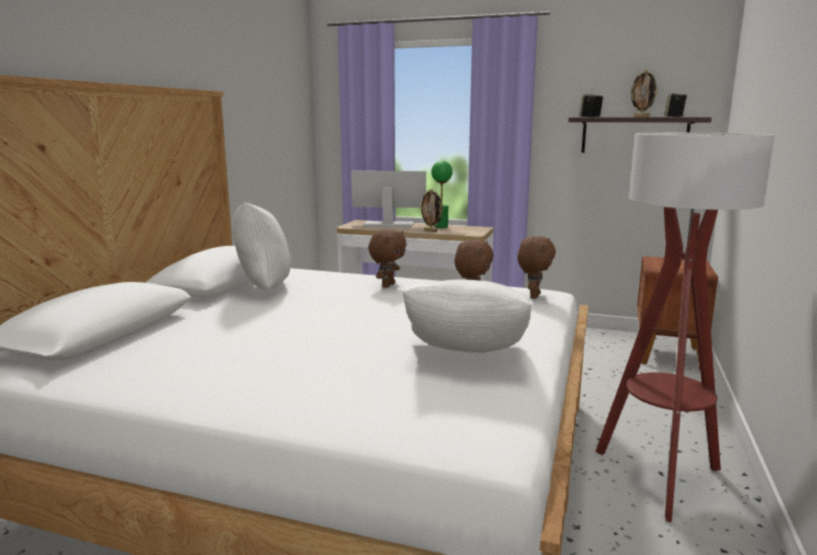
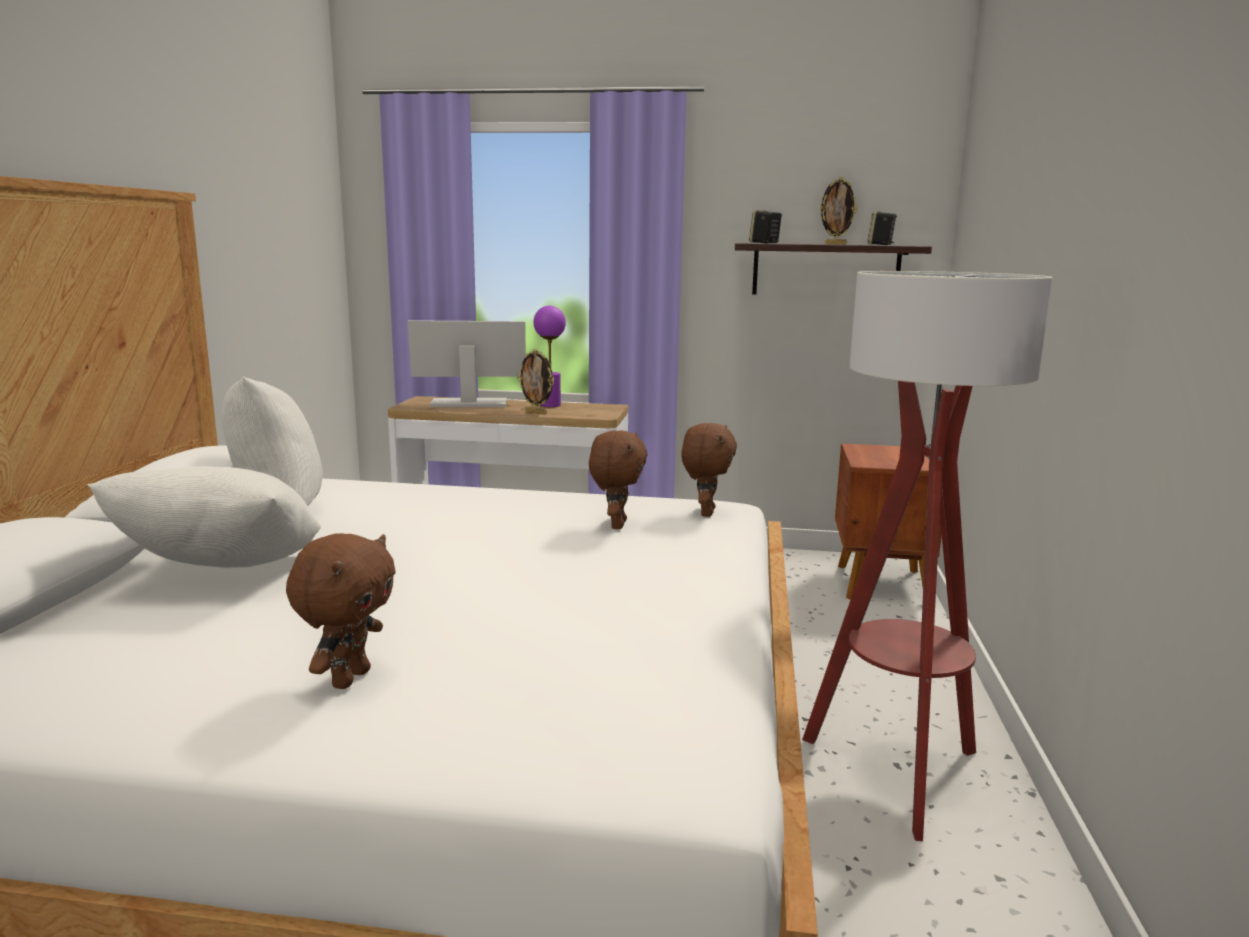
camera: 10 degrees left, 0 degrees up
brown plush toy [368,229,407,288] -> brown plush toy moved to [286,533,396,689]
white pillow [402,279,531,353] -> white pillow moved to [87,466,321,568]
green table lamp [431,161,453,228] -> purple table lamp [534,306,566,407]

